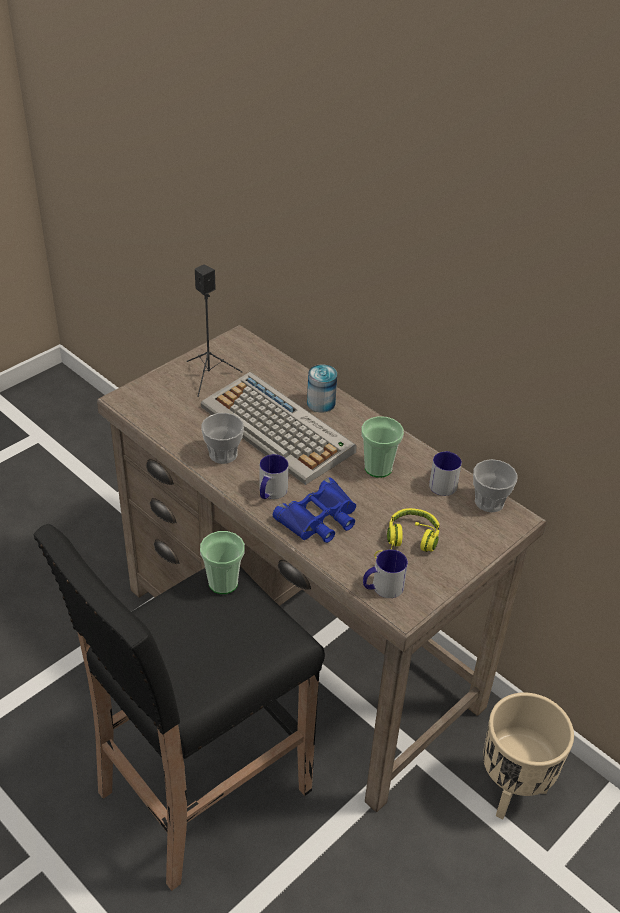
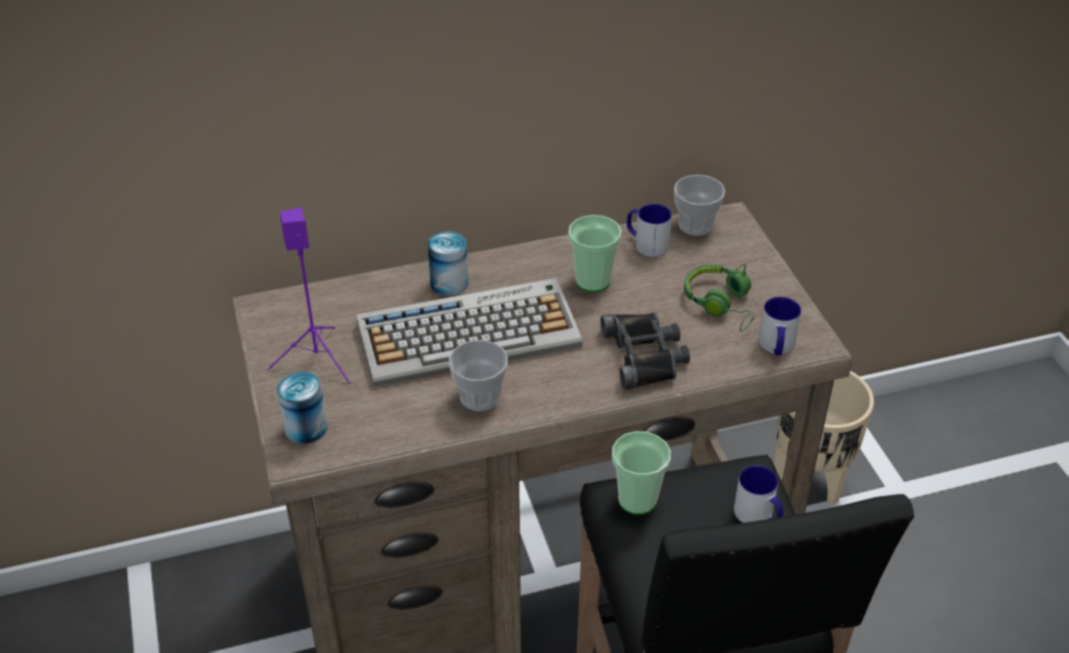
camera: 60 degrees left, 0 degrees up
black speaker [187,264,243,397] -> purple speaker [267,207,351,384]
mug [260,454,289,499] -> mug moved to [734,465,783,523]
blue binoculars [273,478,356,543] -> black binoculars [601,312,690,390]
yellow headphones [374,508,440,558] -> green headphones [684,264,756,331]
none -> can [277,372,328,444]

